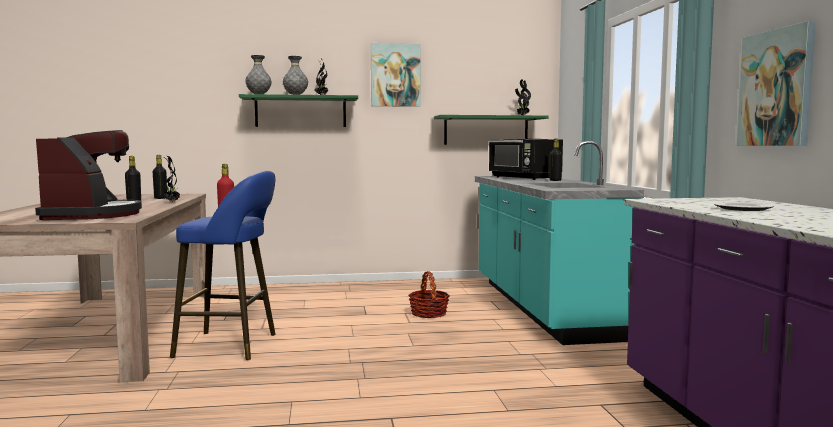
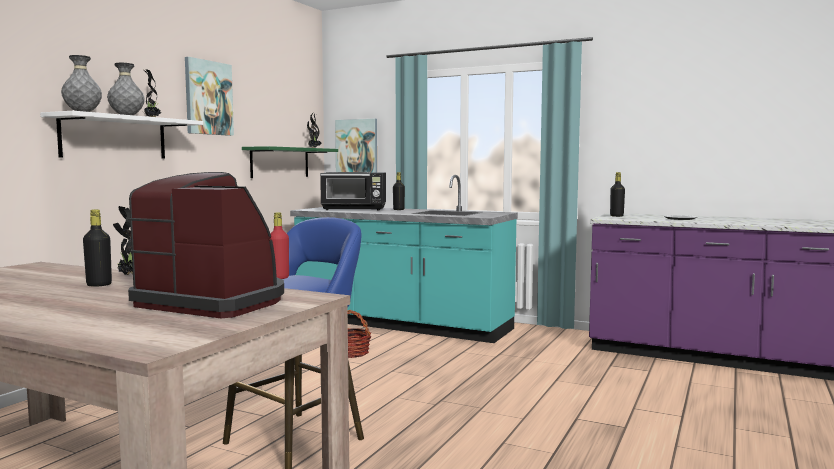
camera: 55 degrees left, 0 degrees up
black bottle [153,155,167,199] -> black bottle moved to [610,172,625,217]
green shelf [239,94,358,127] -> white shelf [40,111,203,158]
picture [737,21,816,146] -> picture moved to [335,119,377,173]

